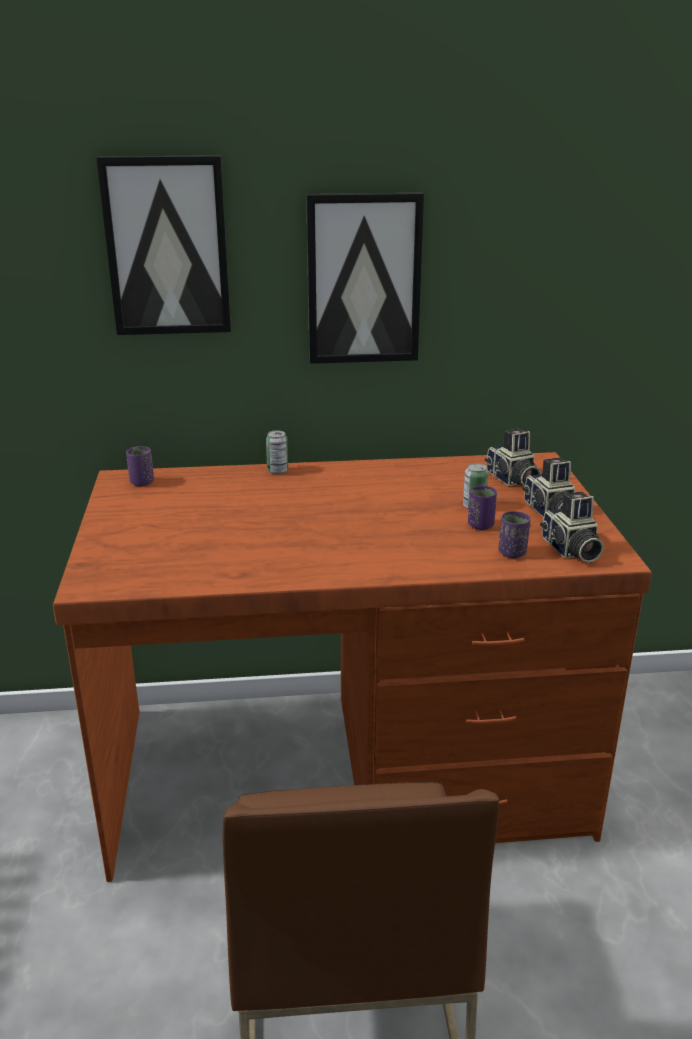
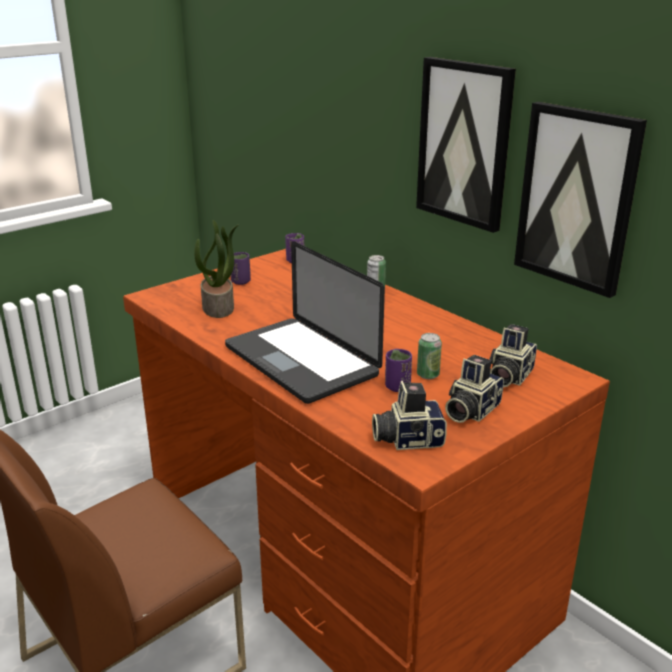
camera: 55 degrees right, 0 degrees up
picture [96,155,231,335] -> picture moved to [514,102,647,298]
purple cup [498,511,530,558] -> purple cup moved to [231,252,251,285]
camera [540,492,604,563] -> camera turned 45 degrees clockwise [372,381,447,450]
none -> potted plant [194,220,239,318]
none -> laptop [225,241,385,404]

